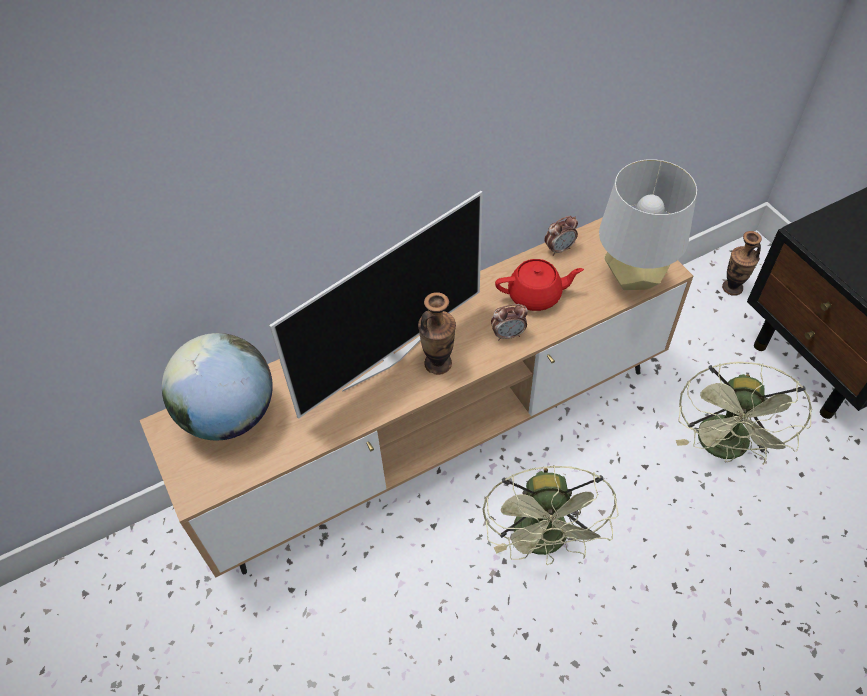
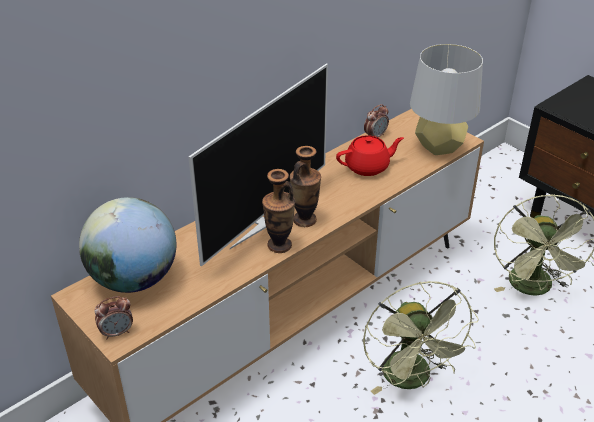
camera: 15 degrees left, 15 degrees down
alarm clock [491,304,528,340] -> alarm clock moved to [94,296,133,339]
vase [722,231,762,296] -> vase moved to [262,169,295,253]

